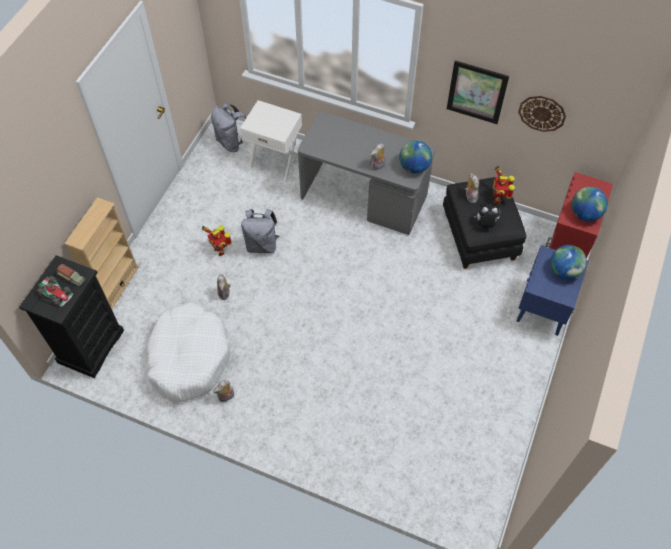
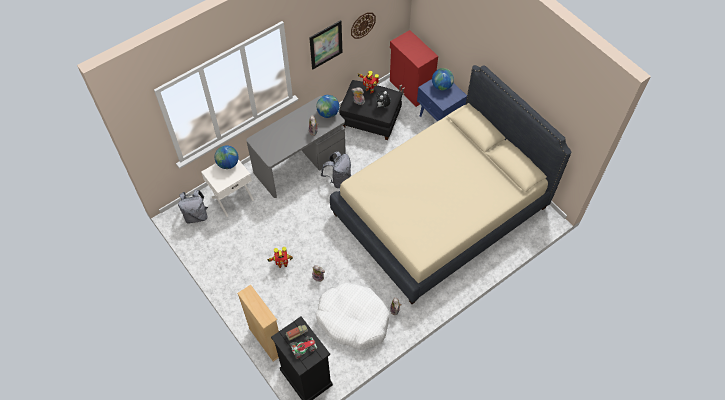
camera: 60 degrees left, 0 degrees up
grey backpack [241,209,279,253] -> grey backpack moved to [321,151,351,188]
globe [572,187,608,222] -> globe moved to [215,145,239,169]
none -> beige bed [330,65,571,304]

